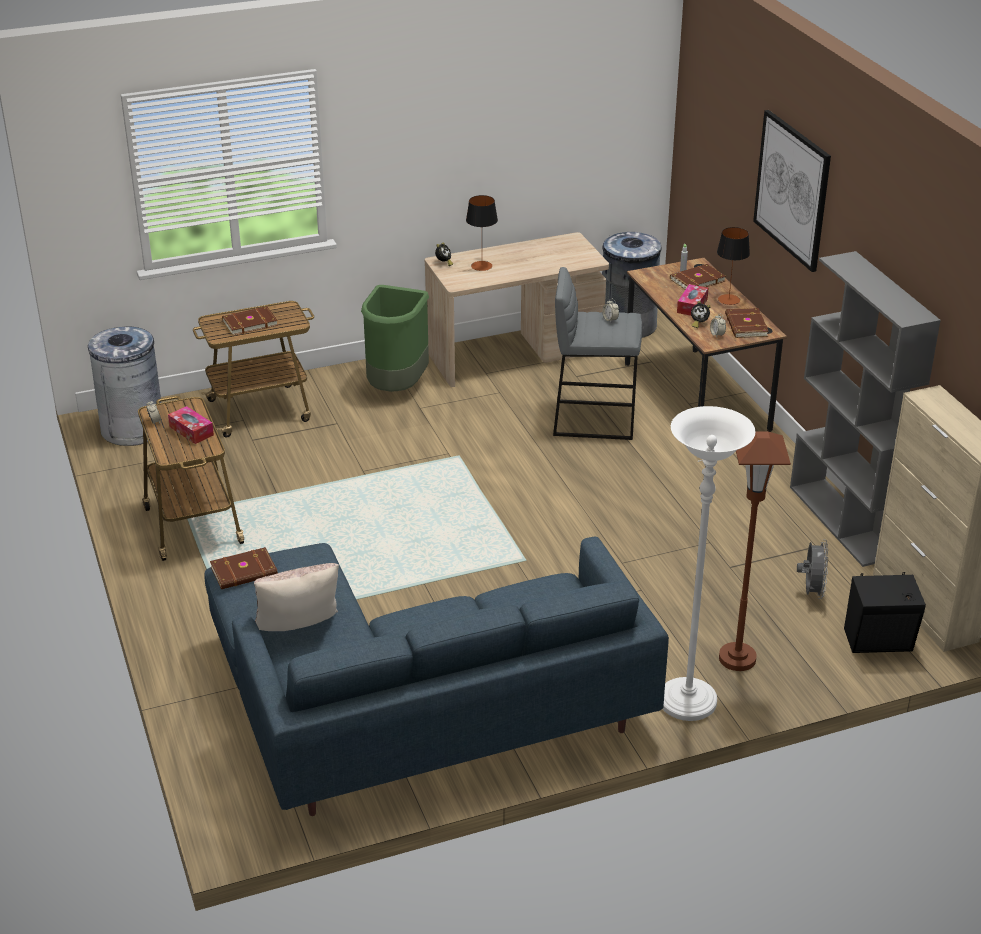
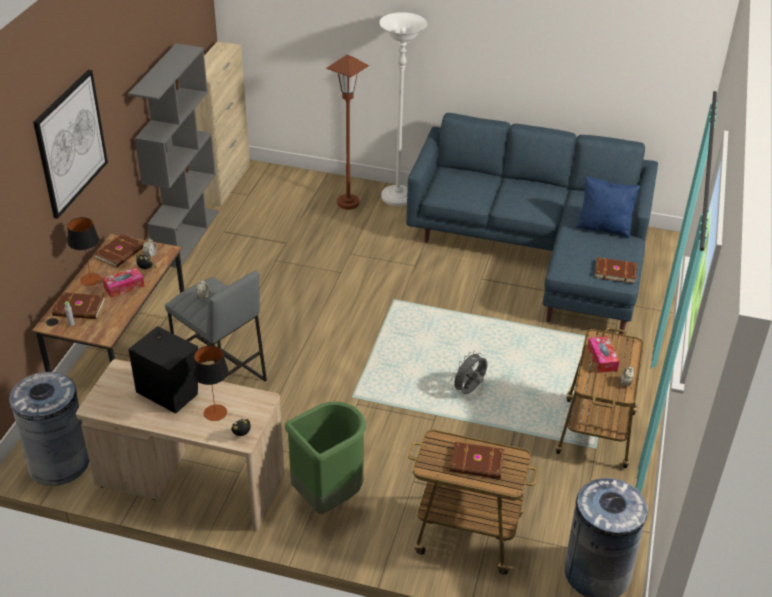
camera: 145 degrees left, 5 degrees up
beige pillow [254,563,339,631] -> blue pillow [575,176,640,238]
grey fan [797,539,828,599] -> grey fan moved to [451,350,487,394]
black speaker [844,572,926,653] -> black speaker moved to [128,326,198,414]

